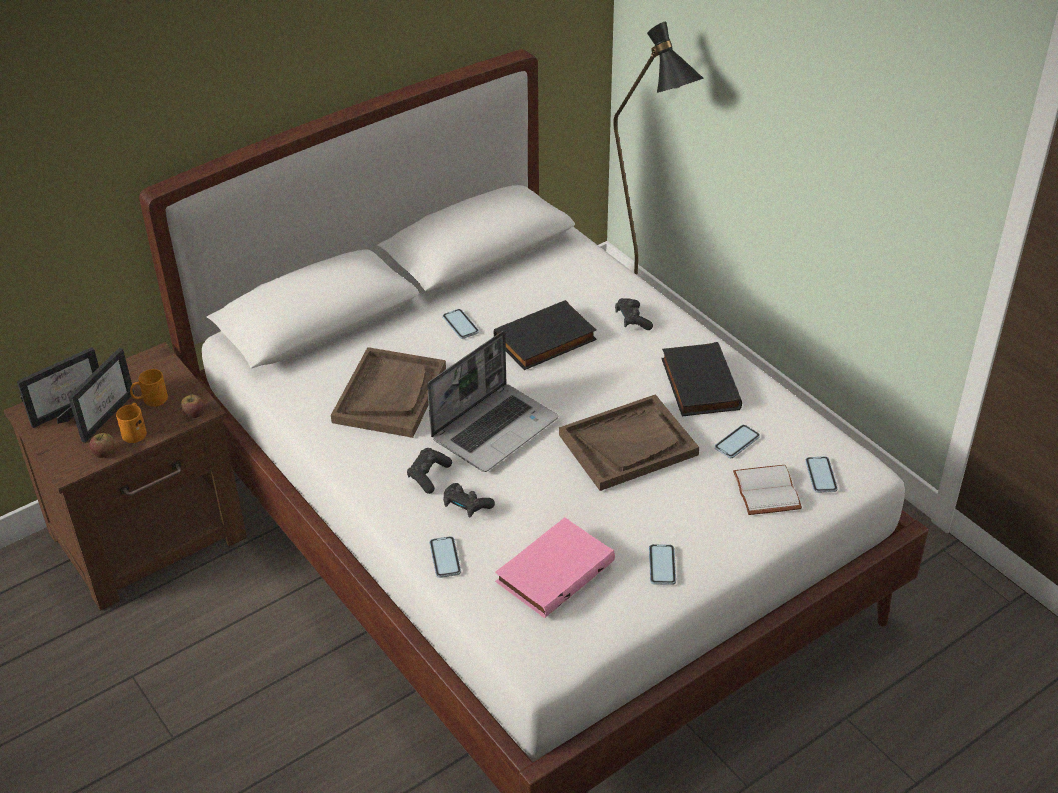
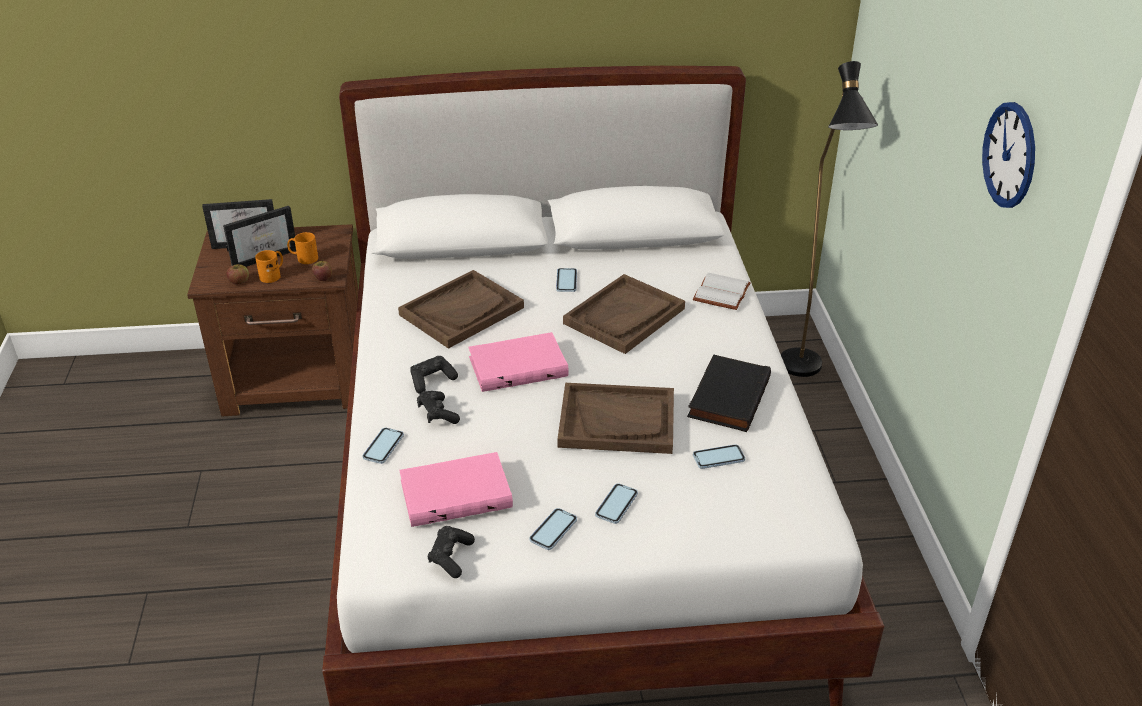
camera: 30 degrees right, 5 degrees down
laptop [427,331,558,472] -> pink book [468,332,569,392]
black book [494,300,597,370] -> brown tray [563,274,685,354]
black game controller [615,298,653,330] -> black game controller moved to [428,526,475,578]
white book [733,465,802,515] -> white book moved to [693,273,751,310]
phone [805,456,838,493] -> phone moved to [595,483,638,524]
none -> wall clock [982,102,1035,208]

